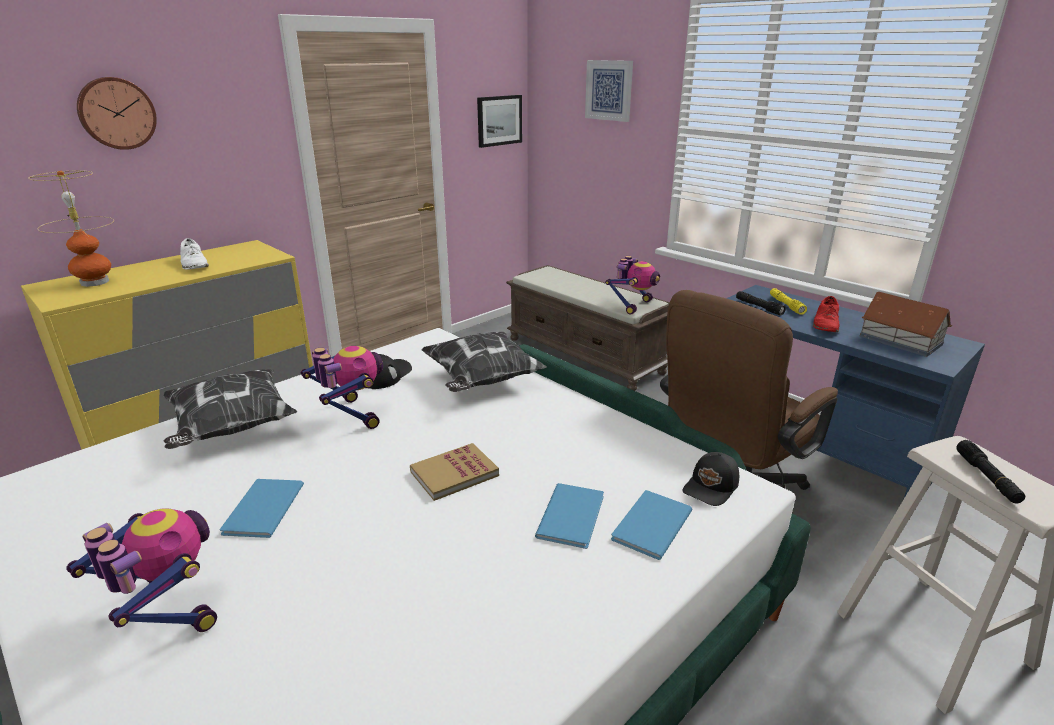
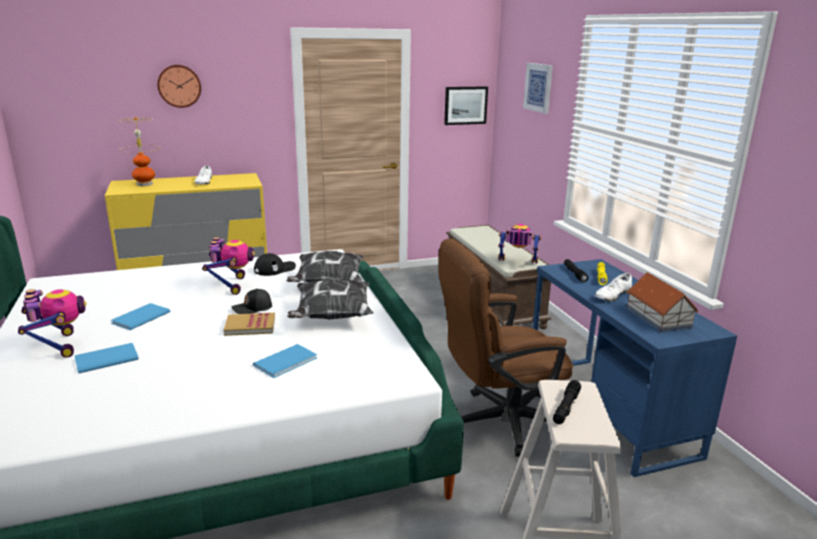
camera: 25 degrees right, 5 degrees down
pillow [163,369,297,449] -> pillow moved to [287,279,374,319]
toy robot [605,256,660,315] -> toy robot turned 135 degrees counterclockwise [498,224,542,264]
blue book [611,490,692,560] -> blue book moved to [75,343,139,374]
black cap [682,452,739,506] -> black cap moved to [231,288,272,314]
red shoe [813,296,840,332] -> white shoe [595,273,632,302]

